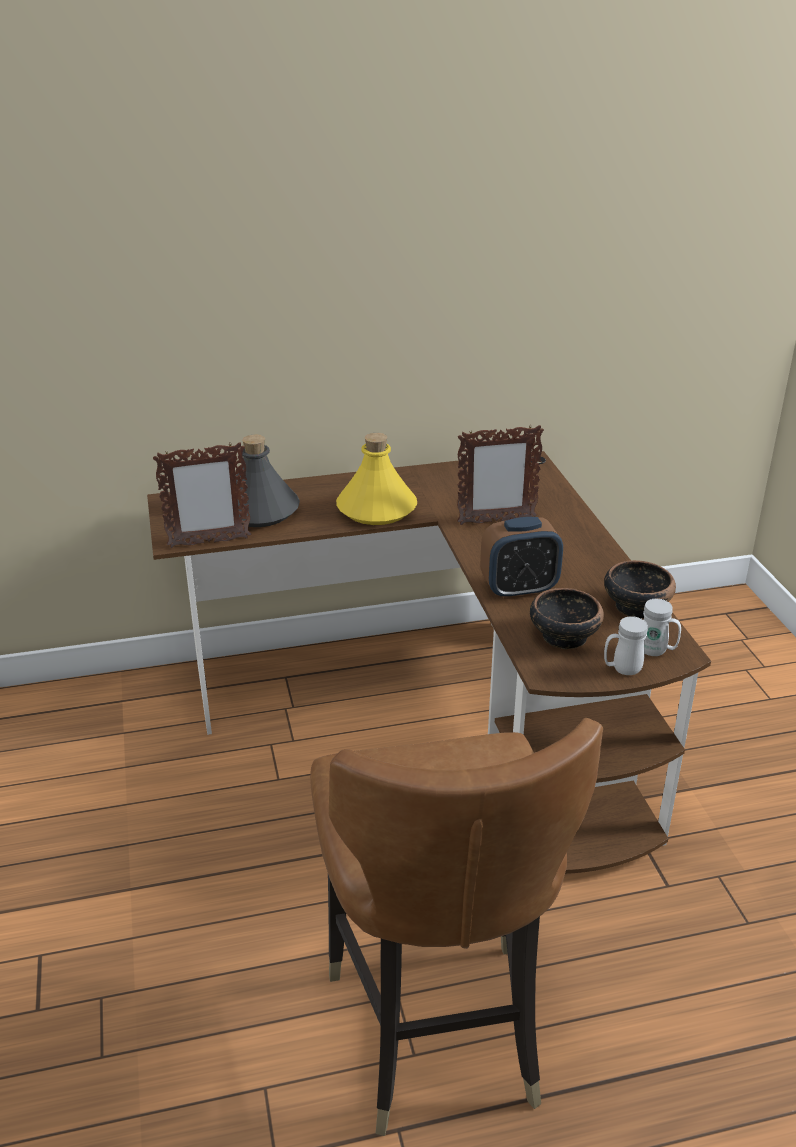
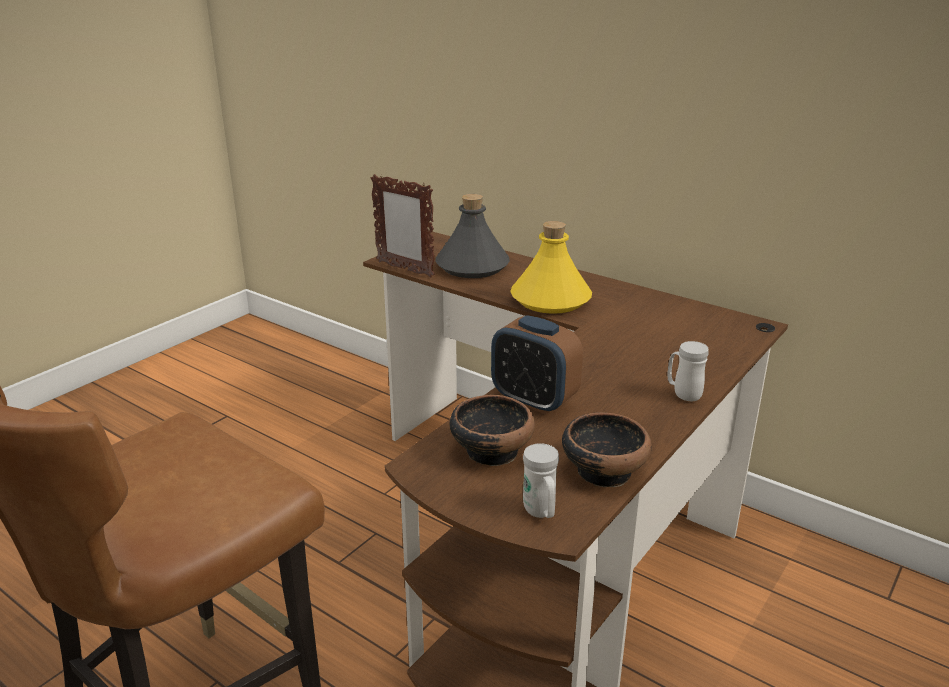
camera: 50 degrees right, 5 degrees down
picture frame [457,425,544,525] -> none
white mug [604,616,648,675] -> white mug moved to [668,341,709,401]

